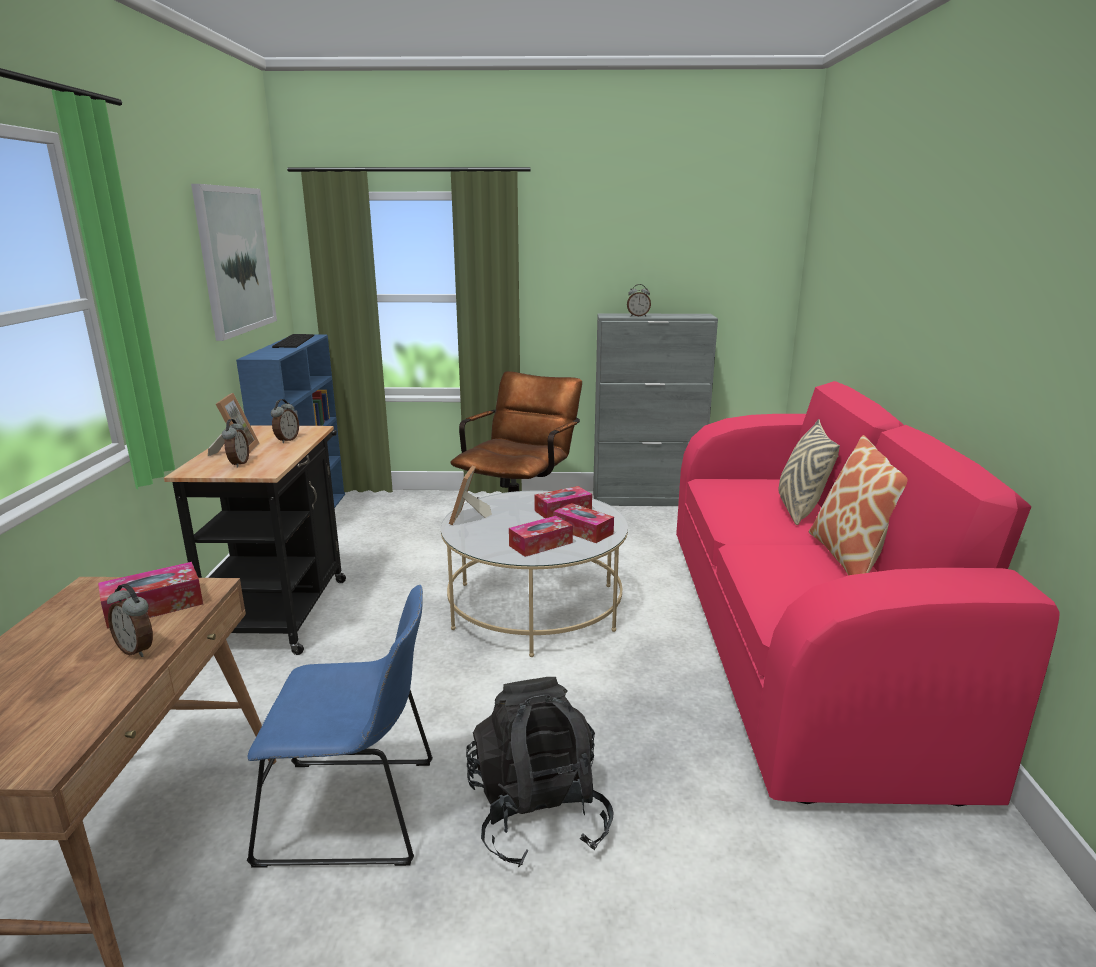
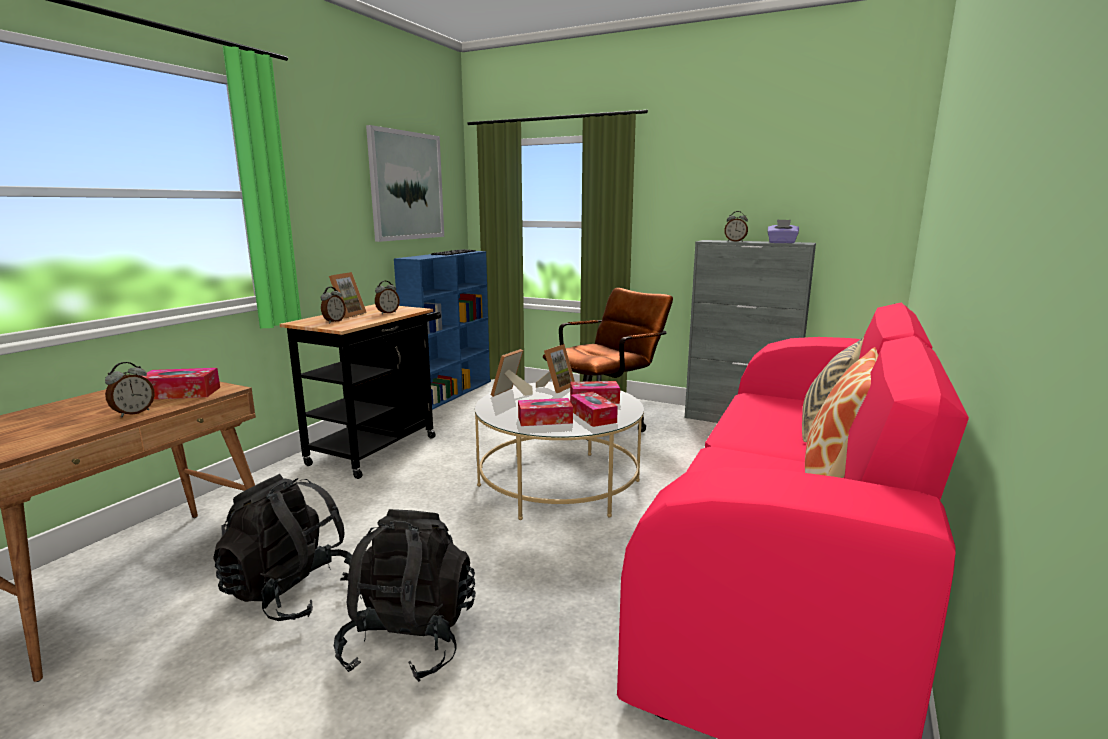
camera: 25 degrees right, 5 degrees down
alarm clock [107,584,153,657] -> alarm clock turned 120 degrees counterclockwise [105,362,155,417]
blue chair [247,585,433,868] -> black backpack [213,474,352,621]
none -> picture frame [536,344,575,393]
none -> purple tissue box [768,219,799,243]

